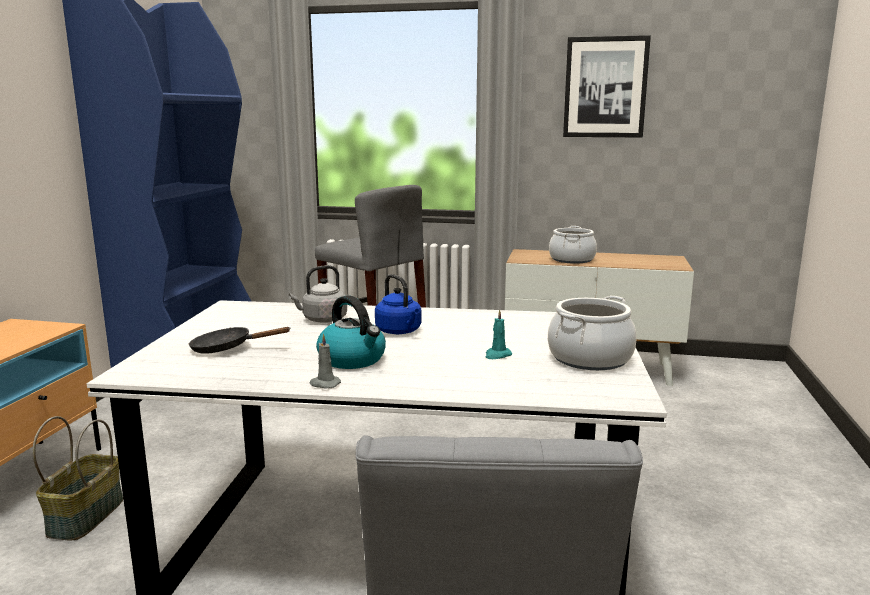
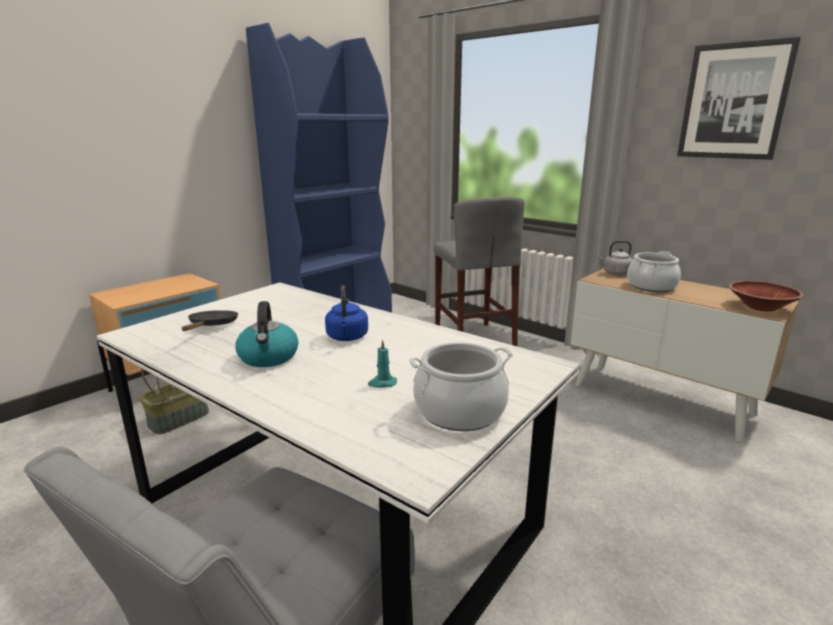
camera: 30 degrees right, 5 degrees up
black frying pan [189,327,291,354] -> black frying pan turned 60 degrees clockwise [182,310,238,331]
grey kettle [289,265,347,323] -> grey kettle moved to [597,240,633,276]
grey candle [310,333,341,388] -> none
none -> brown bowl [729,281,804,312]

